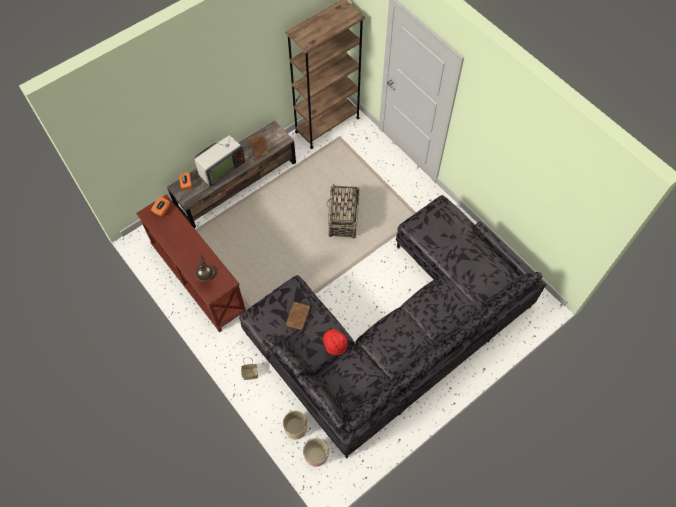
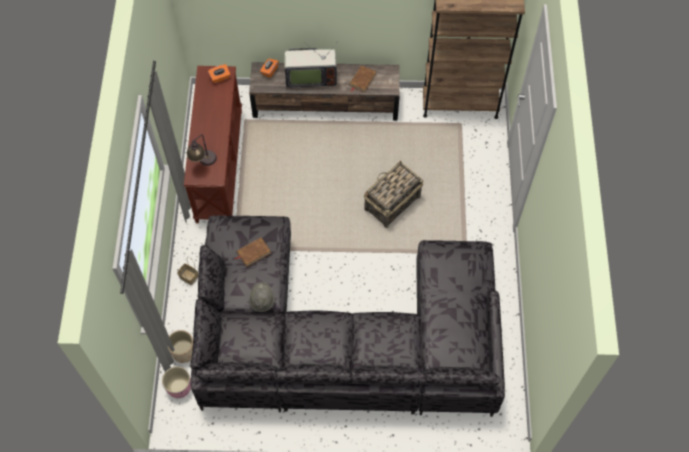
camera: 40 degrees right, 0 degrees up
red hat [323,329,348,355] -> grey hat [248,282,275,312]

